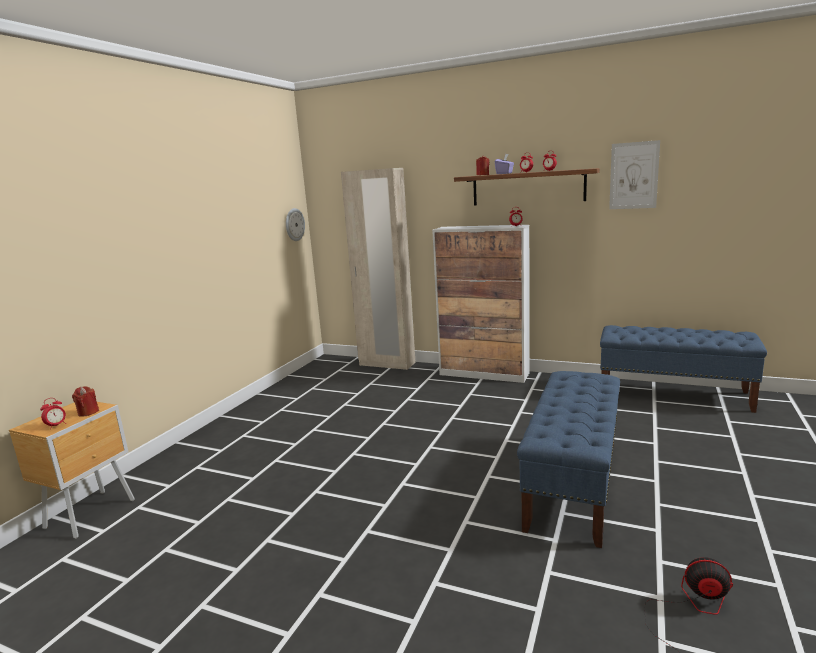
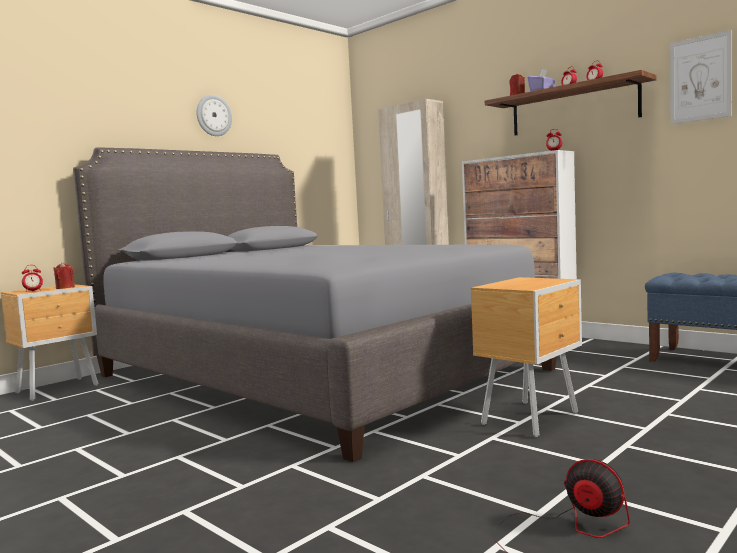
camera: 20 degrees right, 10 degrees down
wall clock [286,208,305,241] -> wall clock moved to [196,95,232,136]
blue bench [517,371,620,548] -> brown nightstand [471,277,582,437]
none -> grey bed [73,147,557,462]

